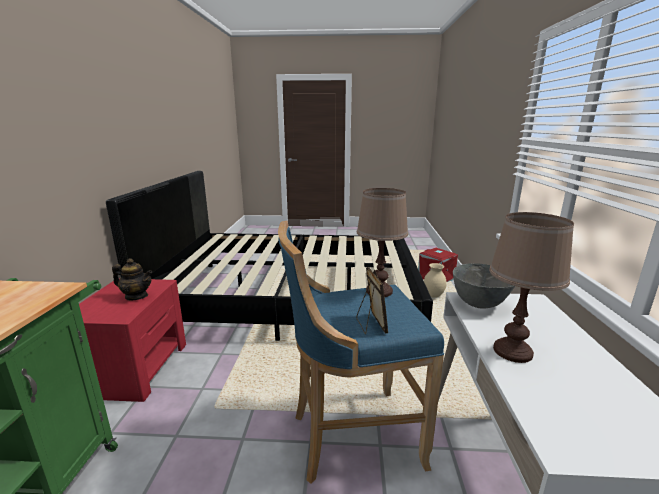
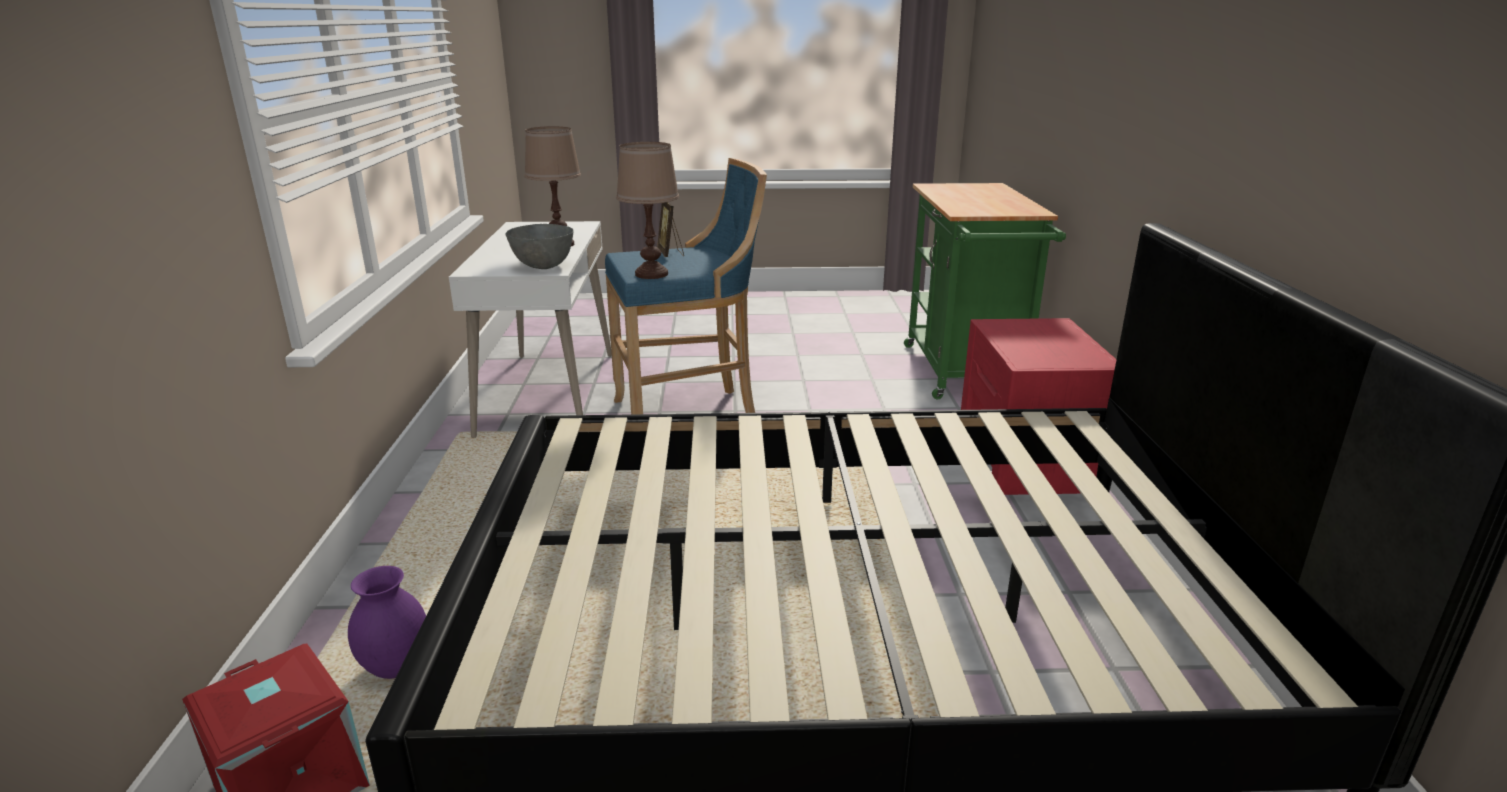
camera: 175 degrees right, 5 degrees up
teapot [112,258,152,300] -> none
beige vase [424,263,447,298] -> purple vase [348,566,426,679]

